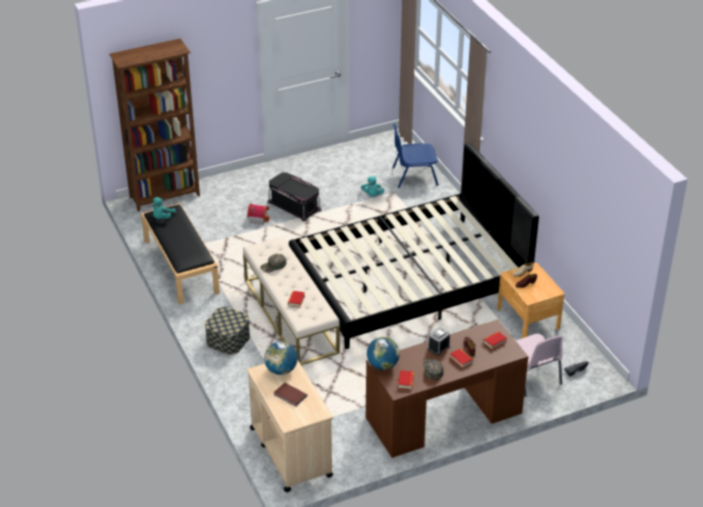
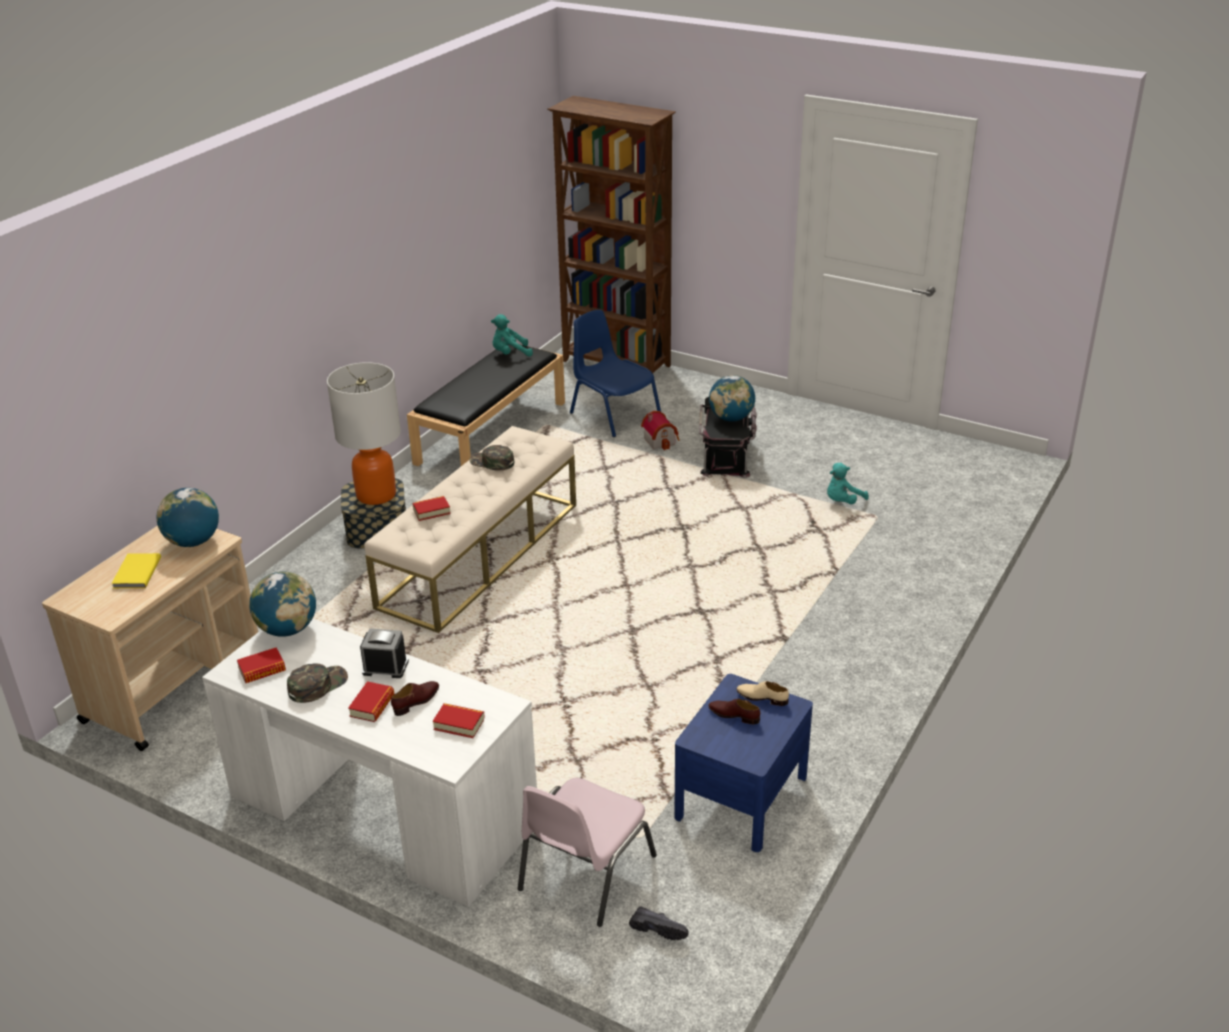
camera: 55 degrees right, 5 degrees down
brown book [273,383,307,407] -> yellow book [111,553,161,588]
black bed [289,143,539,349] -> none
brown desk [366,319,529,458] -> white desk [202,618,537,907]
blue chair [392,124,439,188] -> blue chair moved to [570,310,661,437]
brown nightstand [497,263,565,338] -> blue nightstand [674,674,813,852]
none -> table lamp [327,362,401,505]
none -> globe [709,375,755,422]

